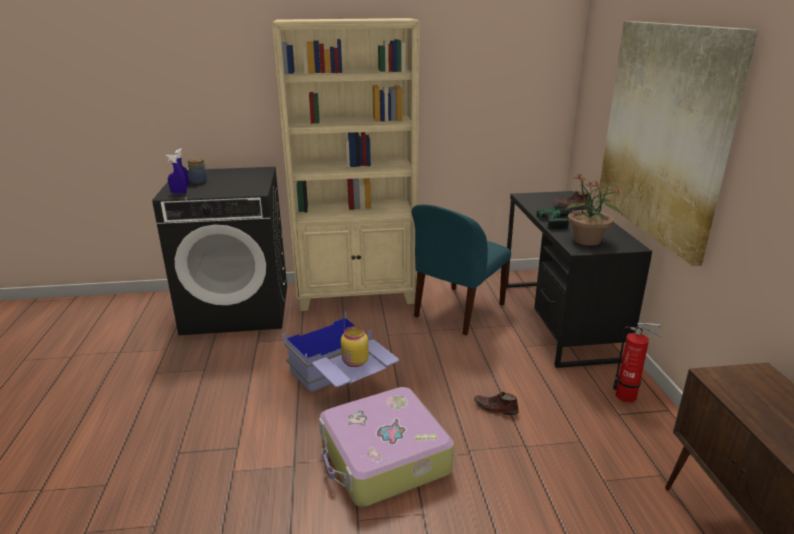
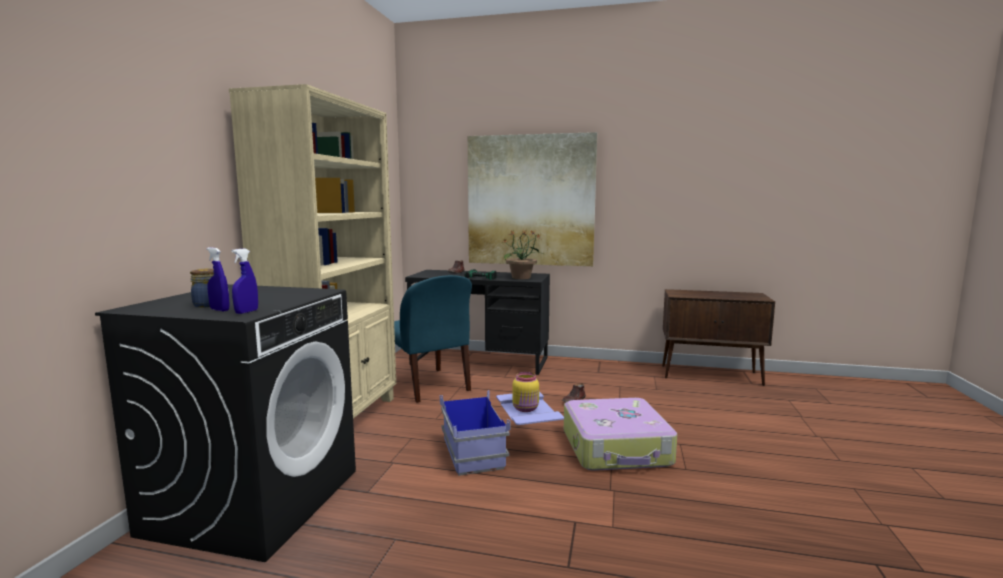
camera: 70 degrees left, 15 degrees down
fire extinguisher [613,322,661,402] -> none

